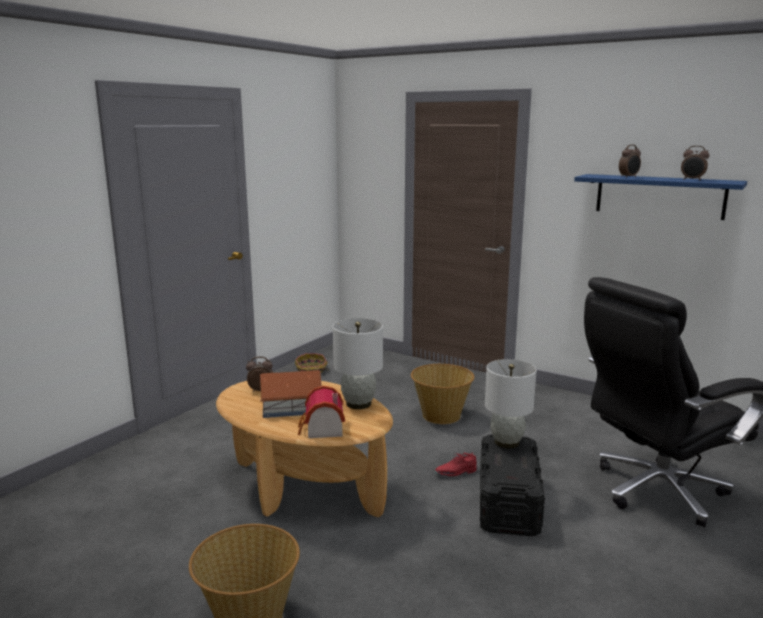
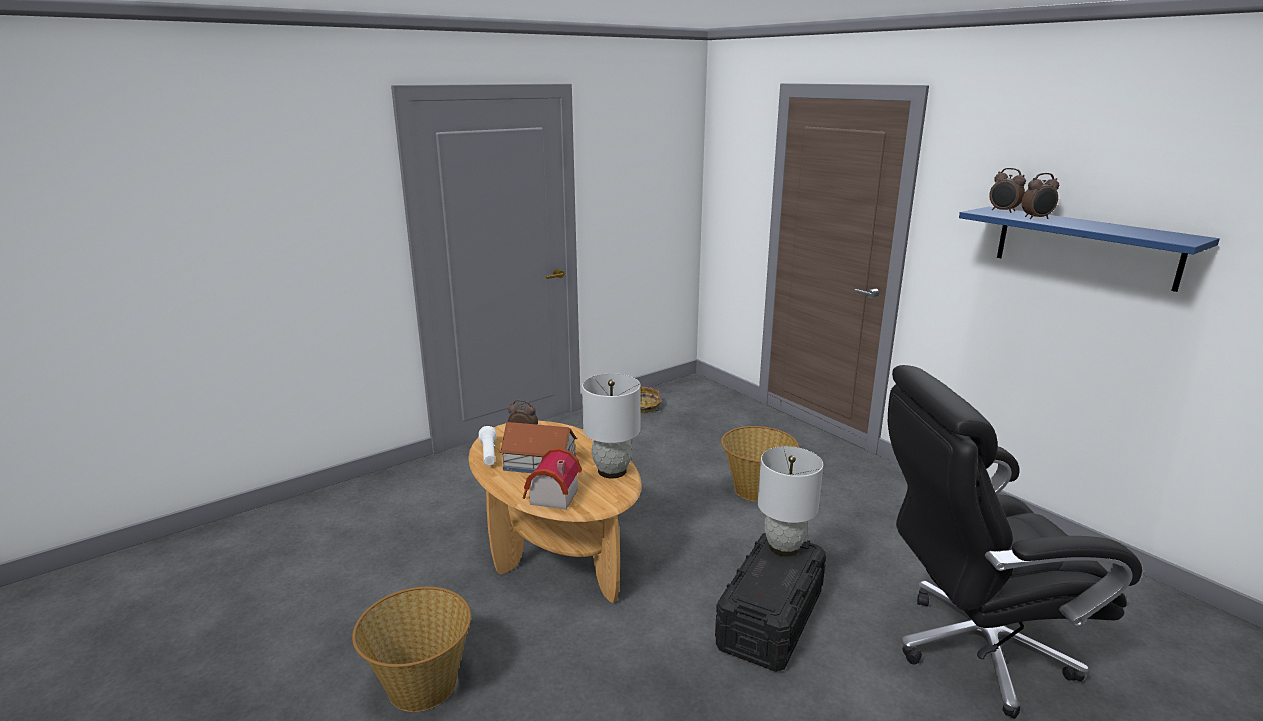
camera: 20 degrees right, 5 degrees up
red shoe [434,452,477,476] -> none
alarm clock [681,146,710,181] -> alarm clock moved to [989,168,1026,213]
none -> white flashlight [479,426,497,466]

